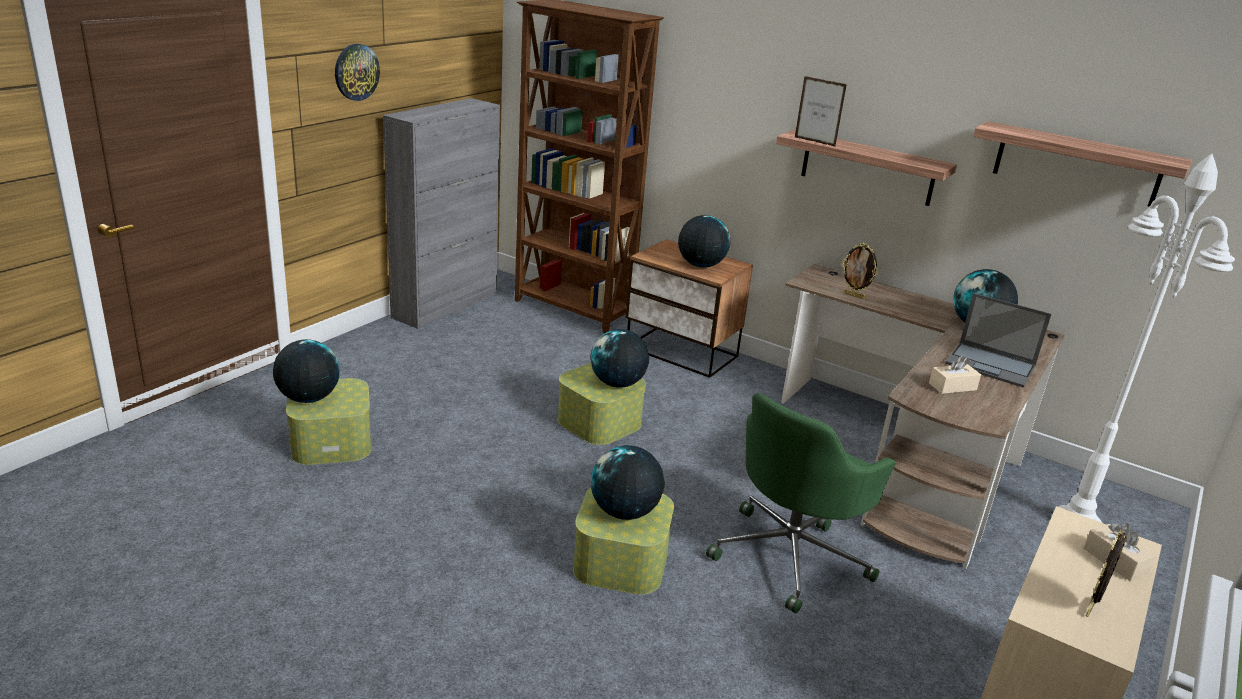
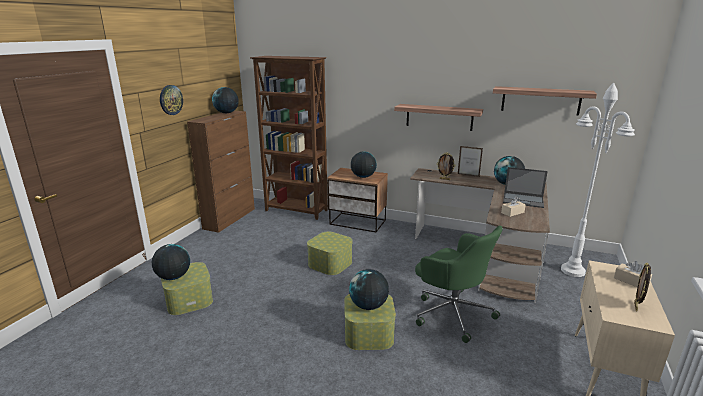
camera: 10 degrees left, 5 degrees down
grey cabinet [383,98,500,329] -> brown cabinet [187,111,255,233]
globe [591,329,649,388] -> globe moved to [212,87,239,113]
green office chair [706,393,896,614] -> green office chair turned 75 degrees counterclockwise [415,225,503,343]
picture frame [795,76,847,147] -> picture frame moved to [458,146,483,177]

